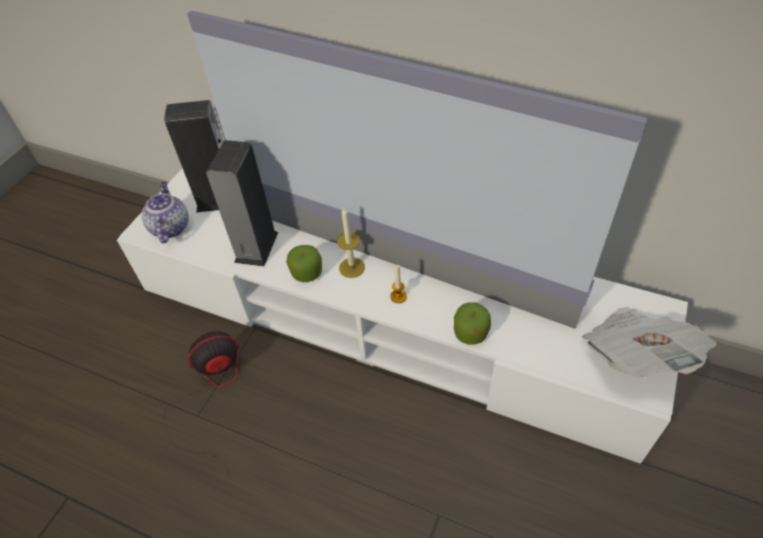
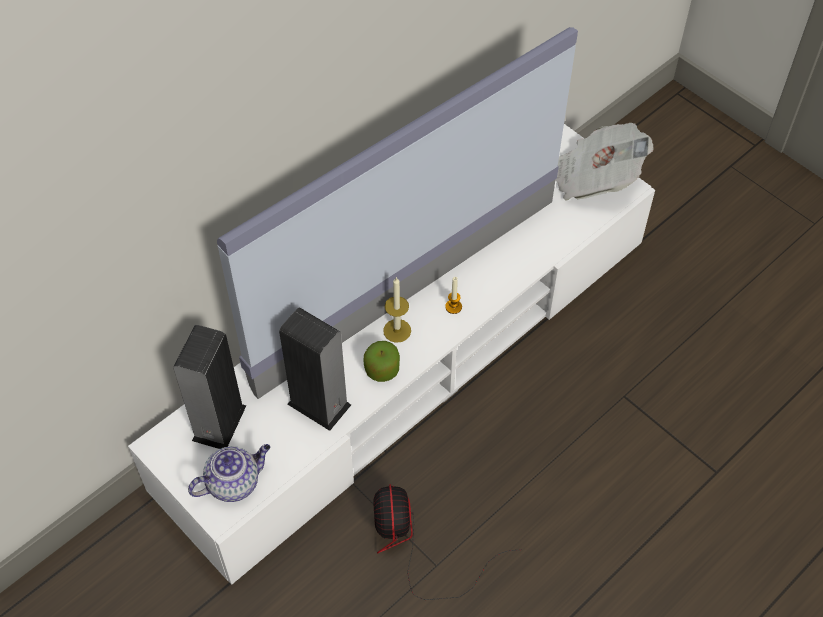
camera: 70 degrees left, 5 degrees up
teapot [142,182,189,243] -> teapot turned 135 degrees clockwise [188,444,270,502]
apple [454,302,491,345] -> none

